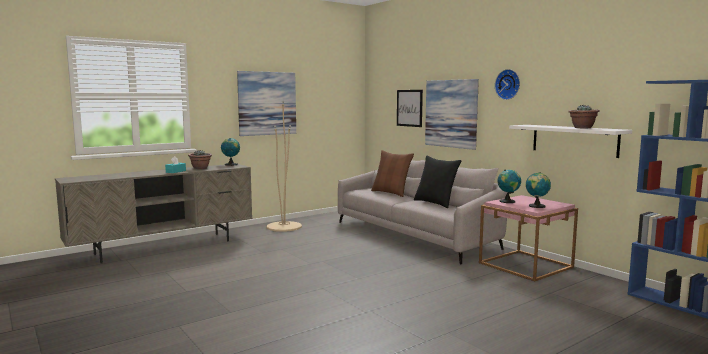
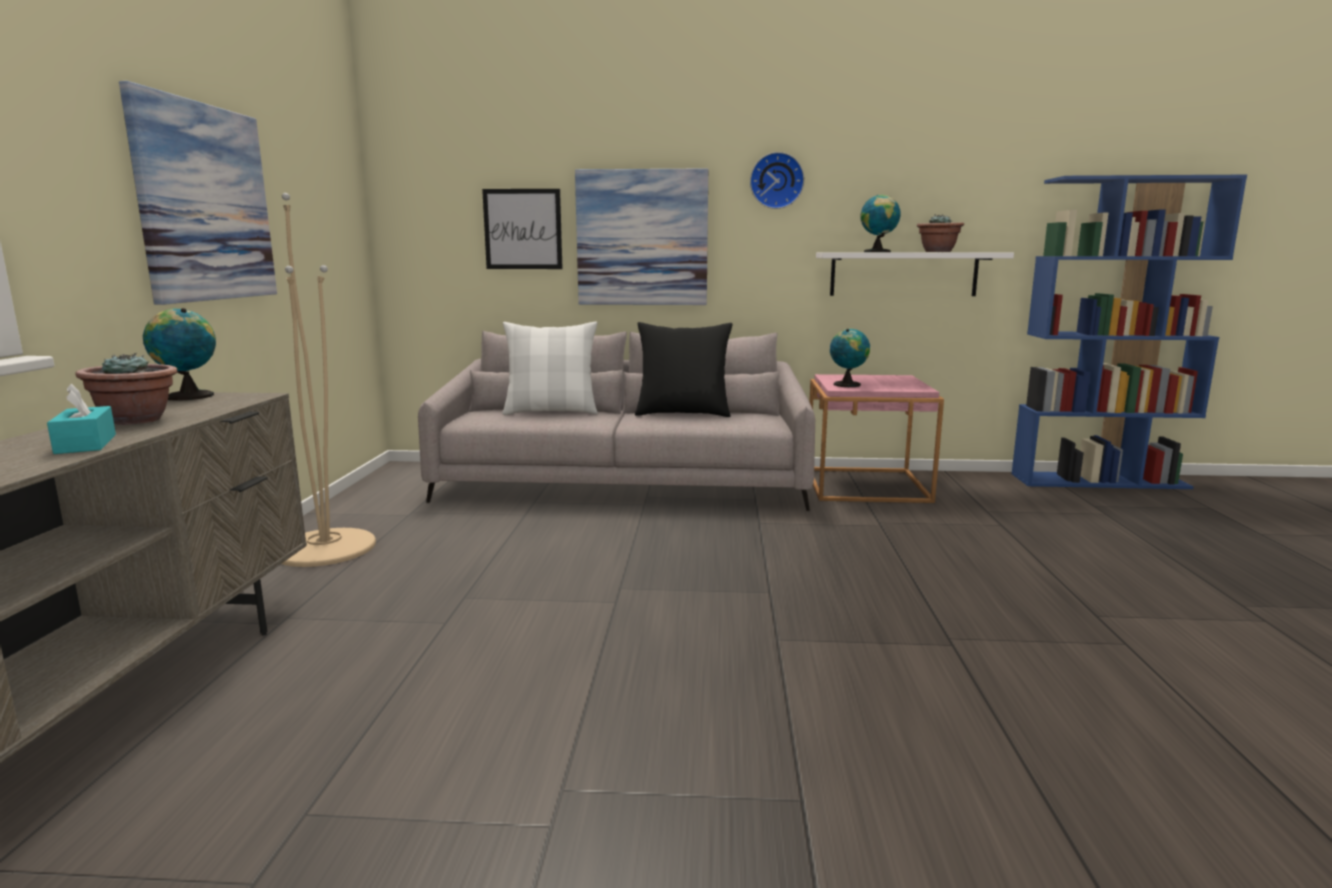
camera: 50 degrees left, 5 degrees up
brown pillow [371,150,414,197] -> white pillow [502,322,598,415]
globe [526,172,551,208] -> globe moved to [861,195,901,252]

